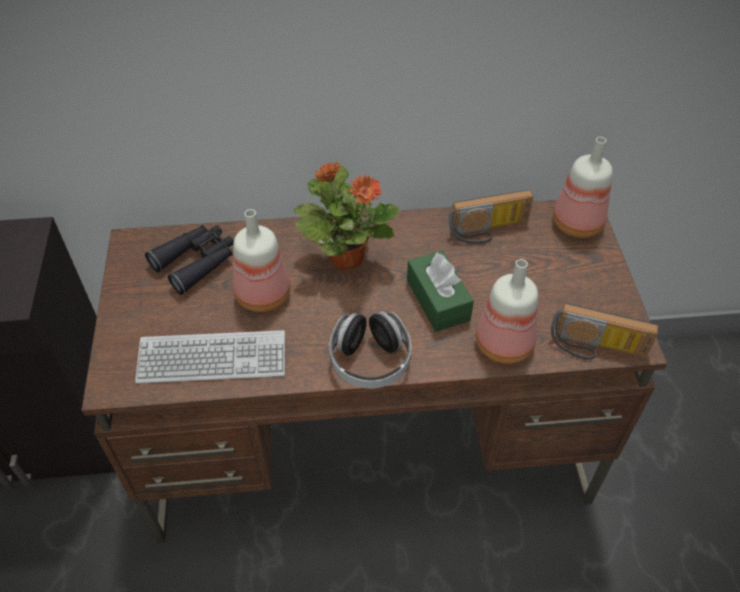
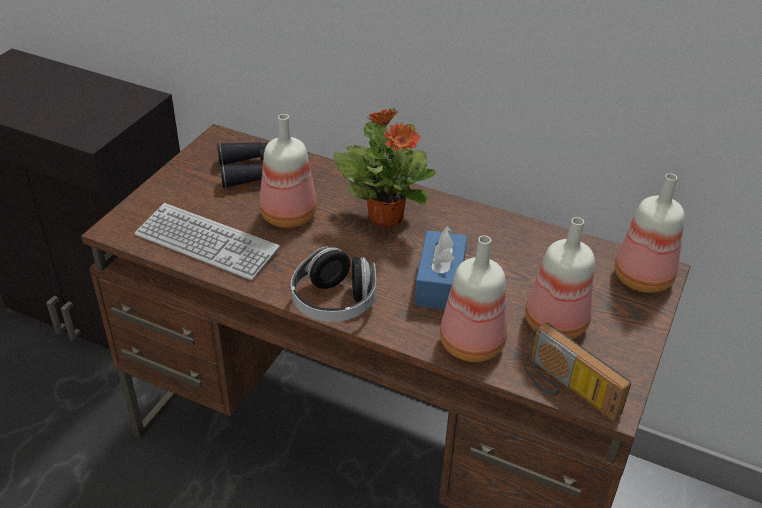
camera: 30 degrees right, 10 degrees down
green tissue box [407,250,474,332] -> blue tissue box [415,226,467,310]
radio [448,190,534,244] -> none
none -> bottle [525,217,595,339]

